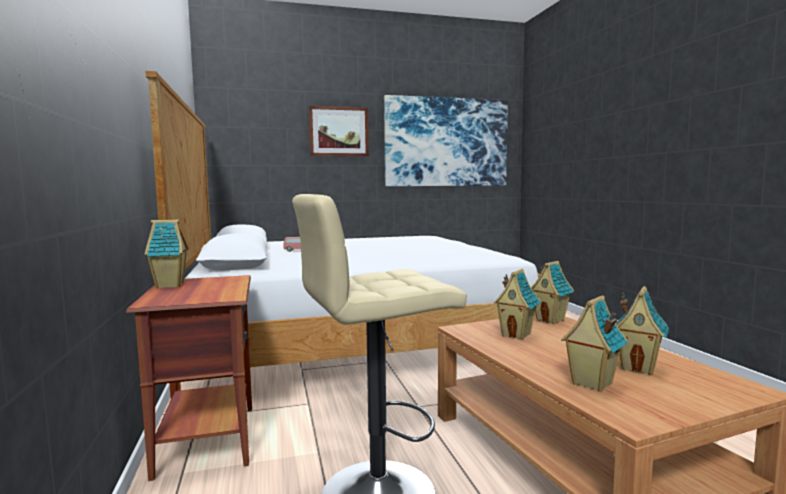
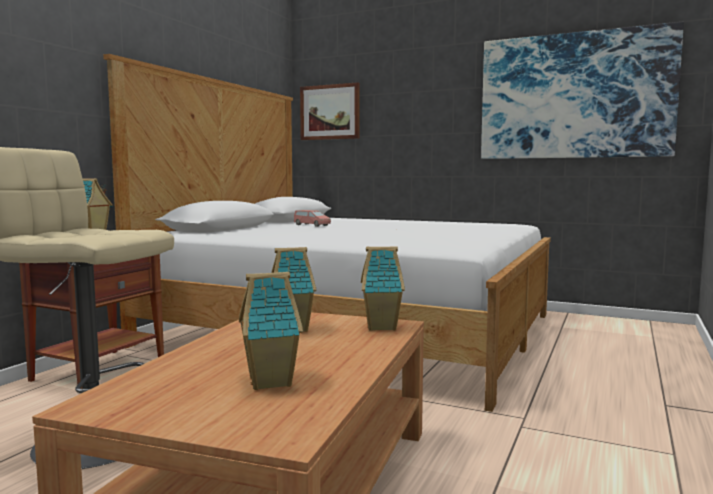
camera: 40 degrees right, 0 degrees up
picture [309,106,369,157] -> picture moved to [300,82,360,140]
toy house [561,295,628,392] -> none

